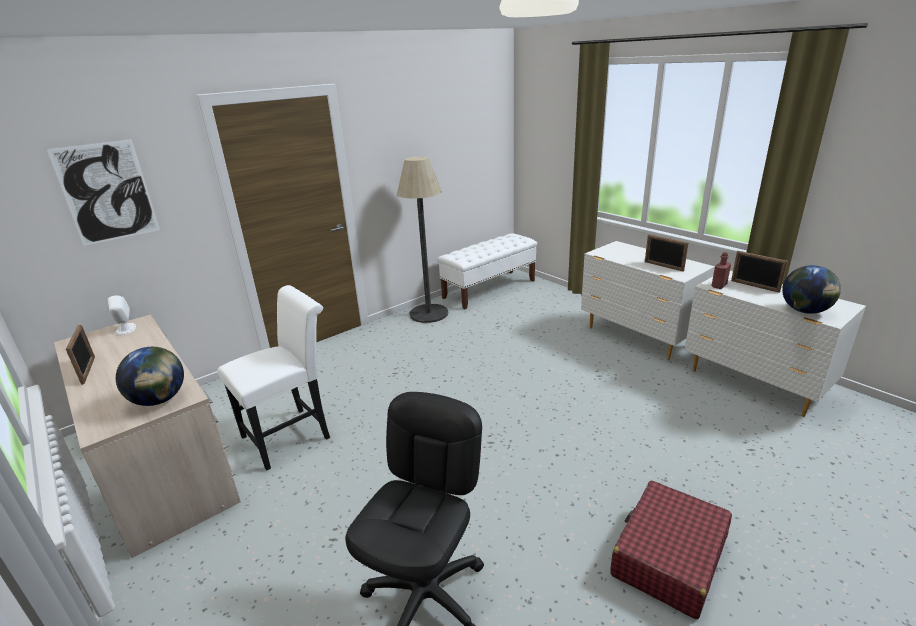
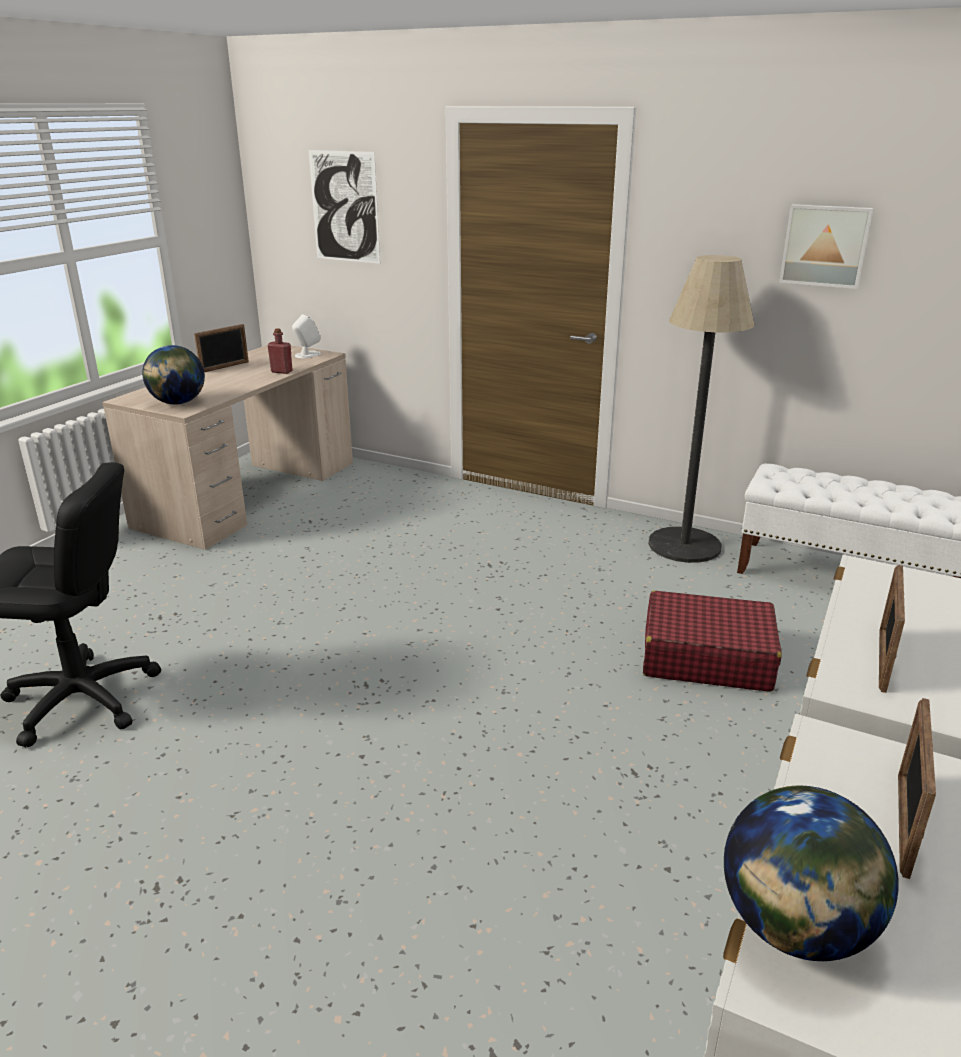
camera: 65 degrees right, 0 degrees up
white chair [217,285,330,471] -> none
red suitcase [610,481,732,619] -> red suitcase moved to [643,591,782,692]
red bottle [711,252,731,289] -> red bottle moved to [267,328,293,374]
none -> picture [779,204,873,289]

